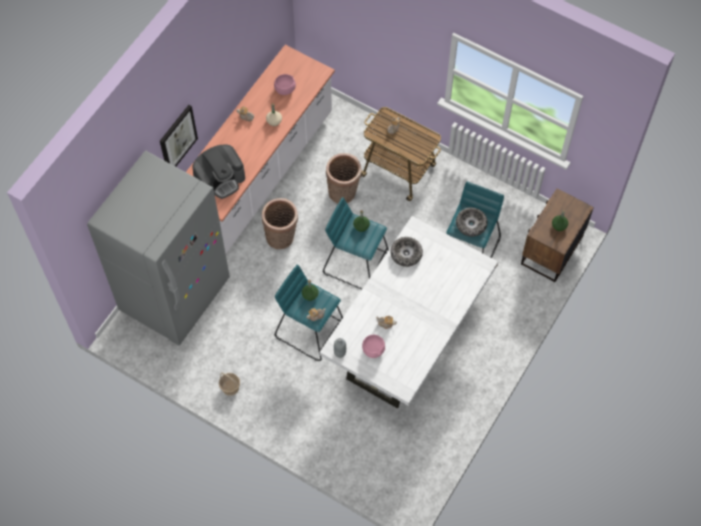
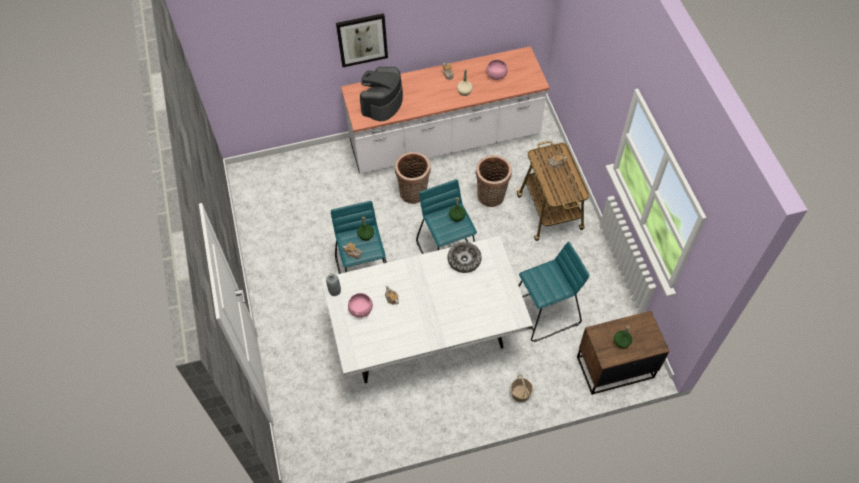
camera: 45 degrees right, 5 degrees down
grey fridge [87,151,230,345] -> none
coffee machine [192,144,245,199] -> coffee machine turned 105 degrees clockwise [360,67,403,121]
basket [219,372,240,396] -> basket moved to [510,374,533,402]
bowl [456,208,488,237] -> none

